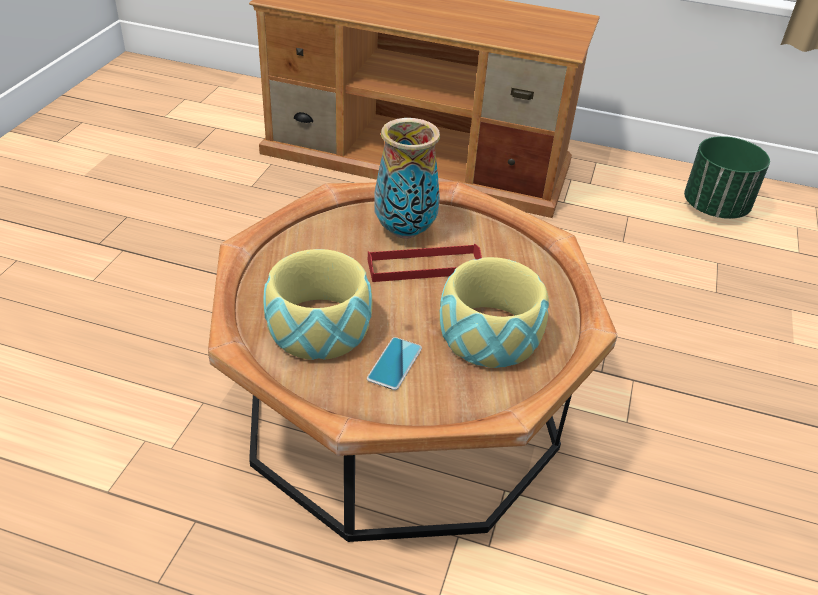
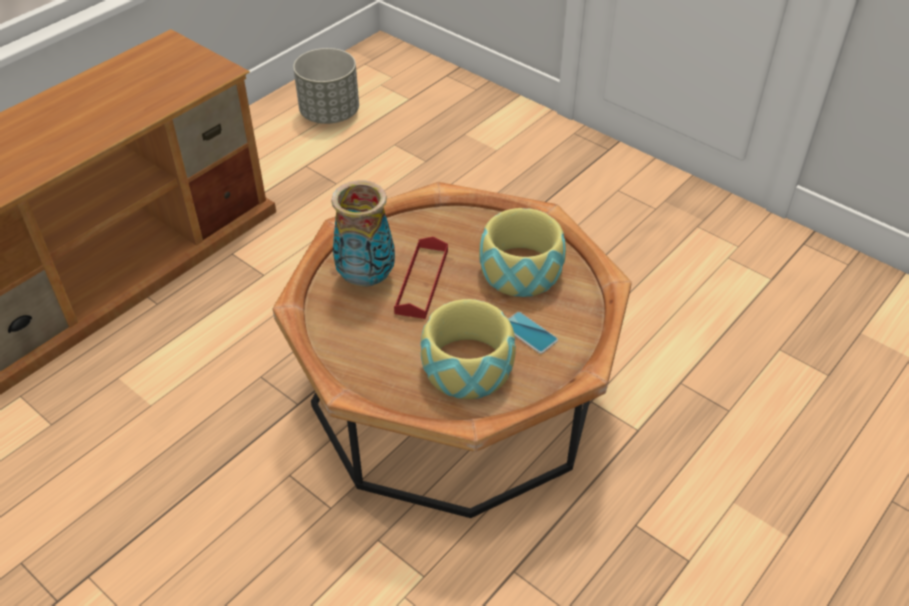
camera: 65 degrees left, 5 degrees up
green planter [684,136,770,219] -> grey planter [293,48,359,124]

